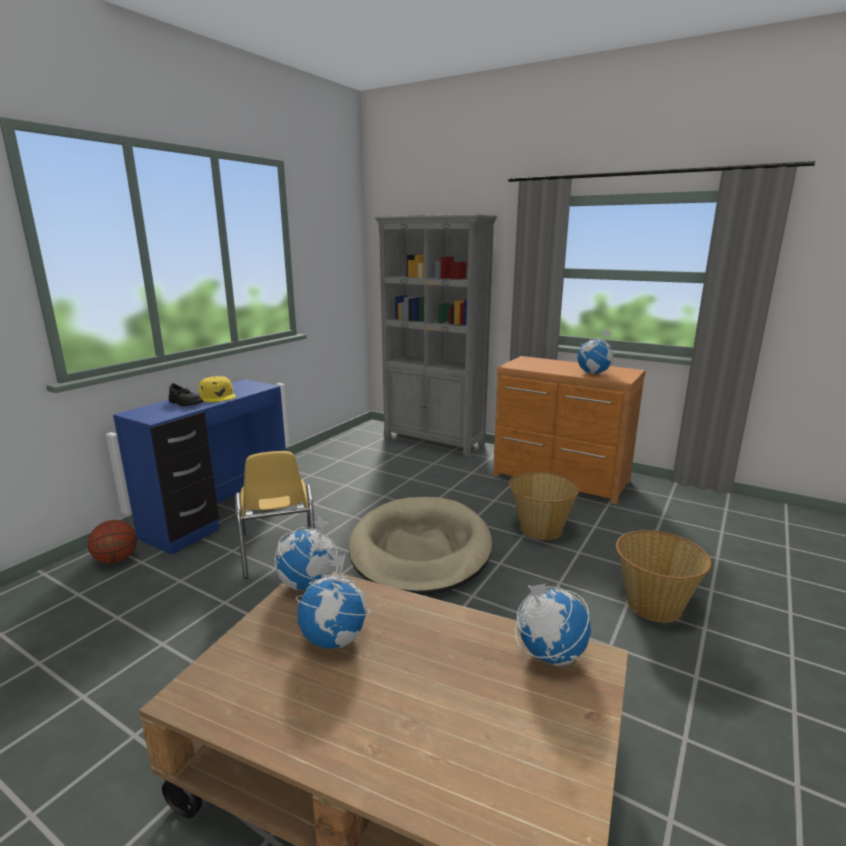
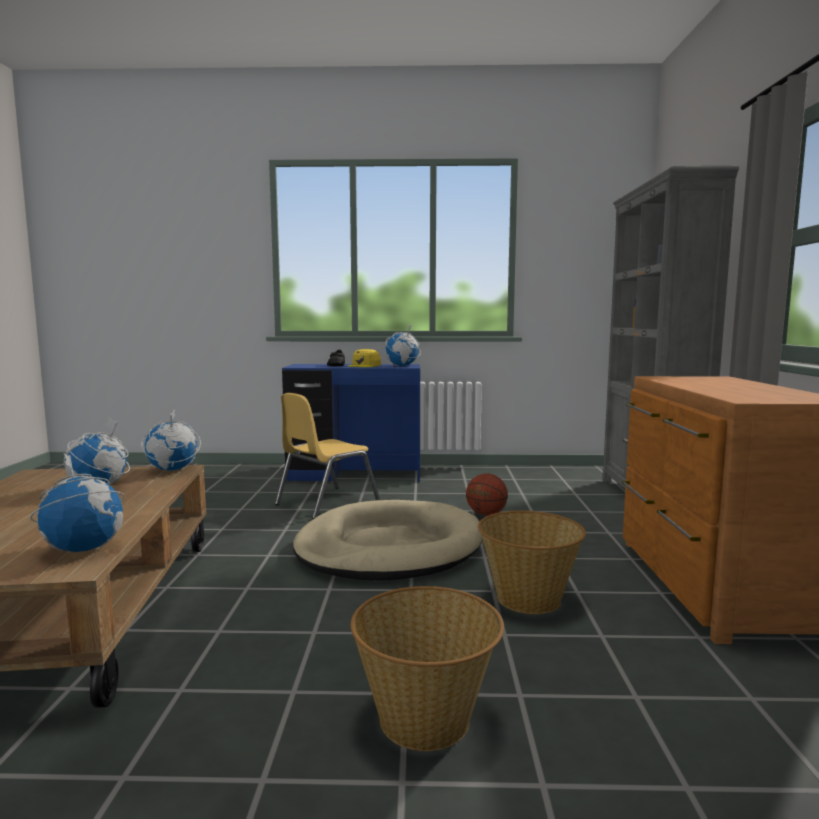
camera: 60 degrees right, 10 degrees down
basketball [88,520,137,564] -> basketball moved to [466,474,508,515]
globe [577,329,614,374] -> globe moved to [385,323,421,366]

